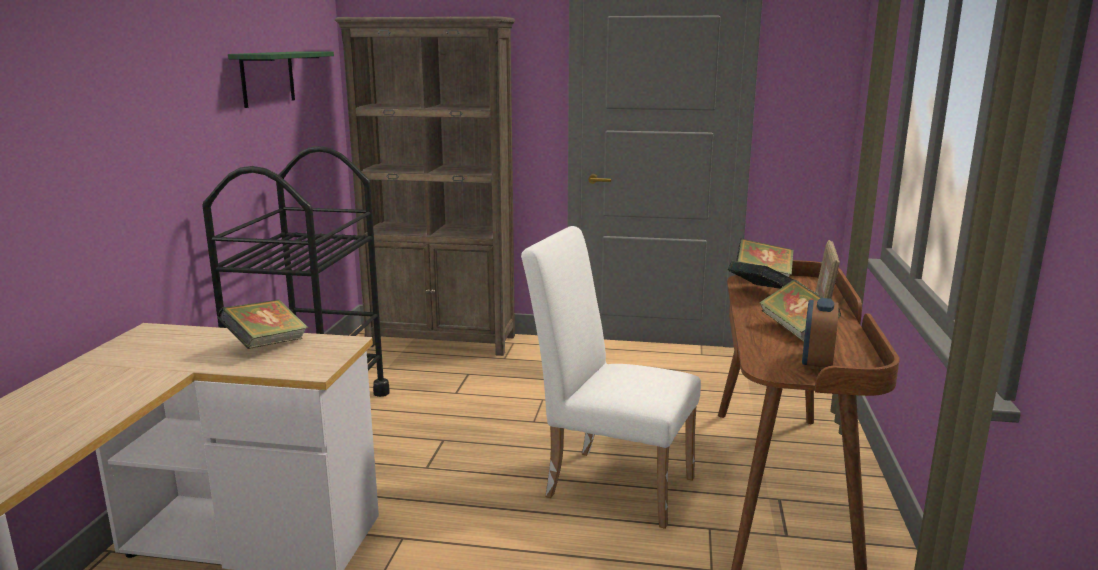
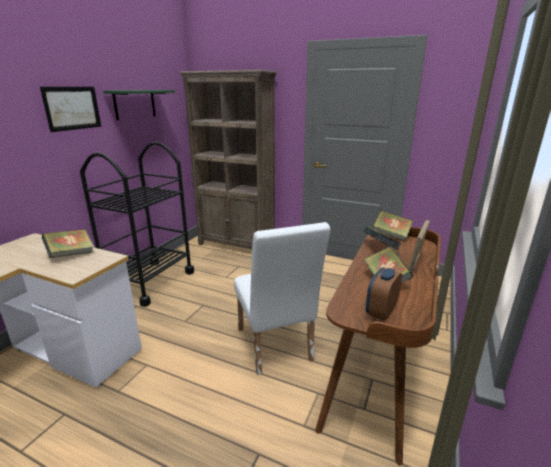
camera: 15 degrees right, 5 degrees up
white chair [521,226,701,529] -> white chair turned 150 degrees counterclockwise [234,222,331,375]
none -> picture [40,87,101,132]

